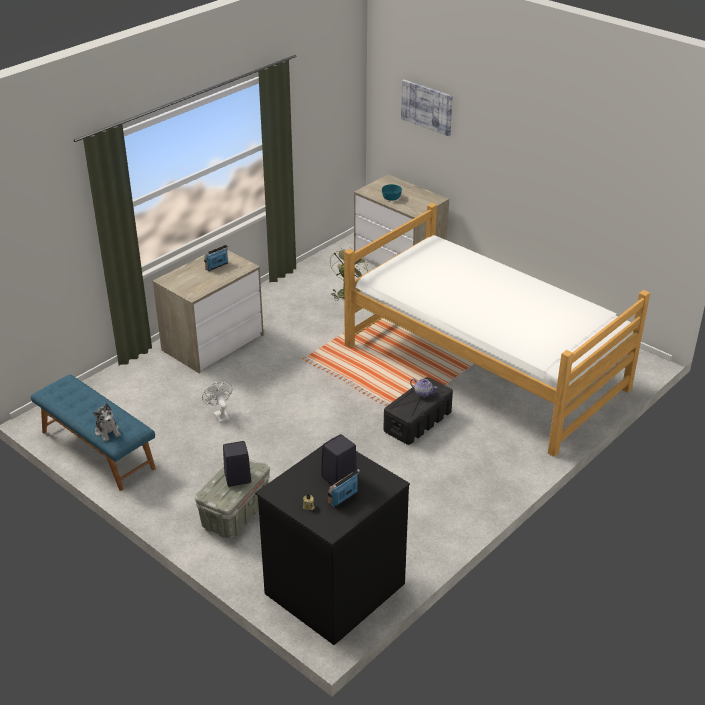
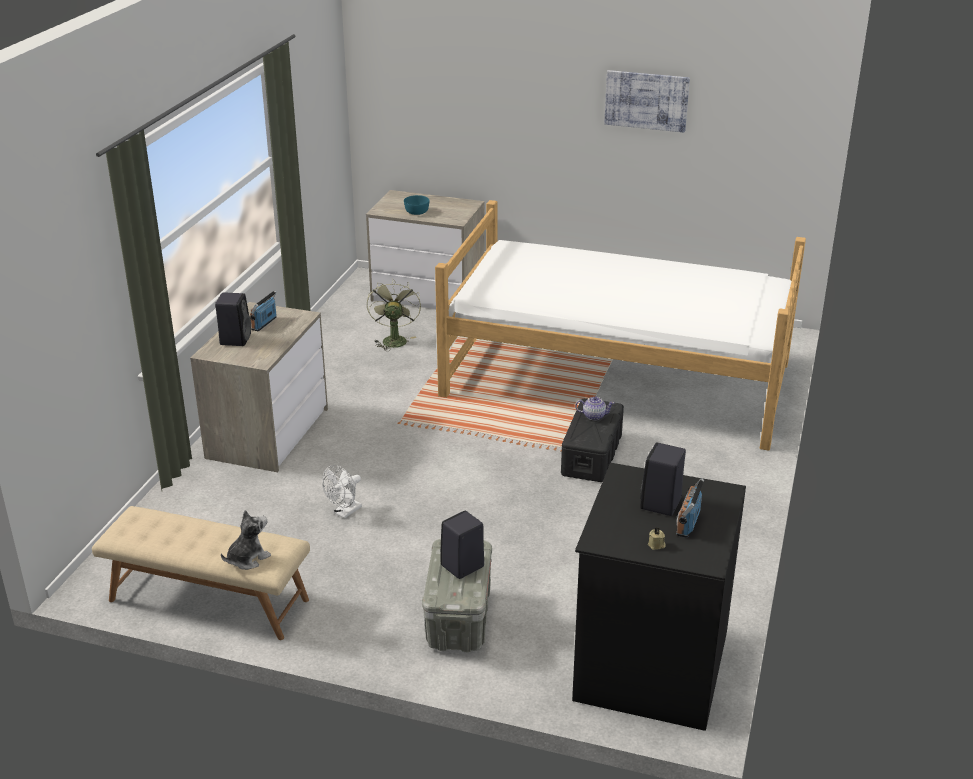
camera: 25 degrees left, 5 degrees down
blue bench [31,374,156,491] -> beige bench [92,506,310,640]
plush toy [93,403,121,442] -> plush toy turned 75 degrees counterclockwise [221,510,271,570]
white fan [202,381,232,423] -> white fan turned 90 degrees counterclockwise [323,465,362,519]
picture [401,80,453,136] -> picture moved to [604,70,690,133]
none -> black speaker [215,292,251,346]

